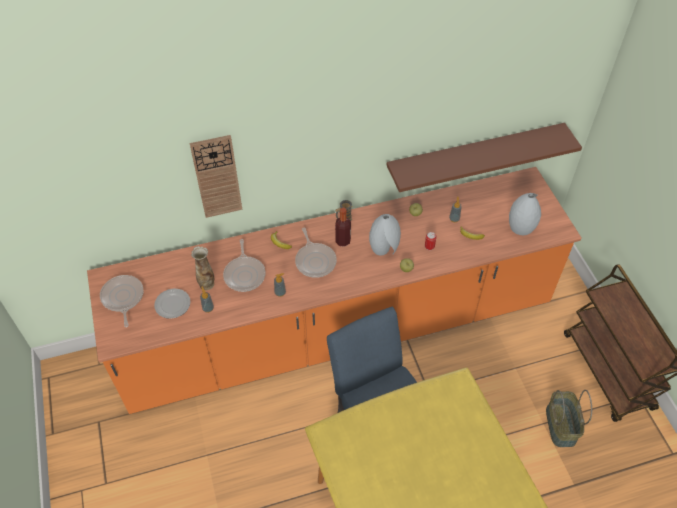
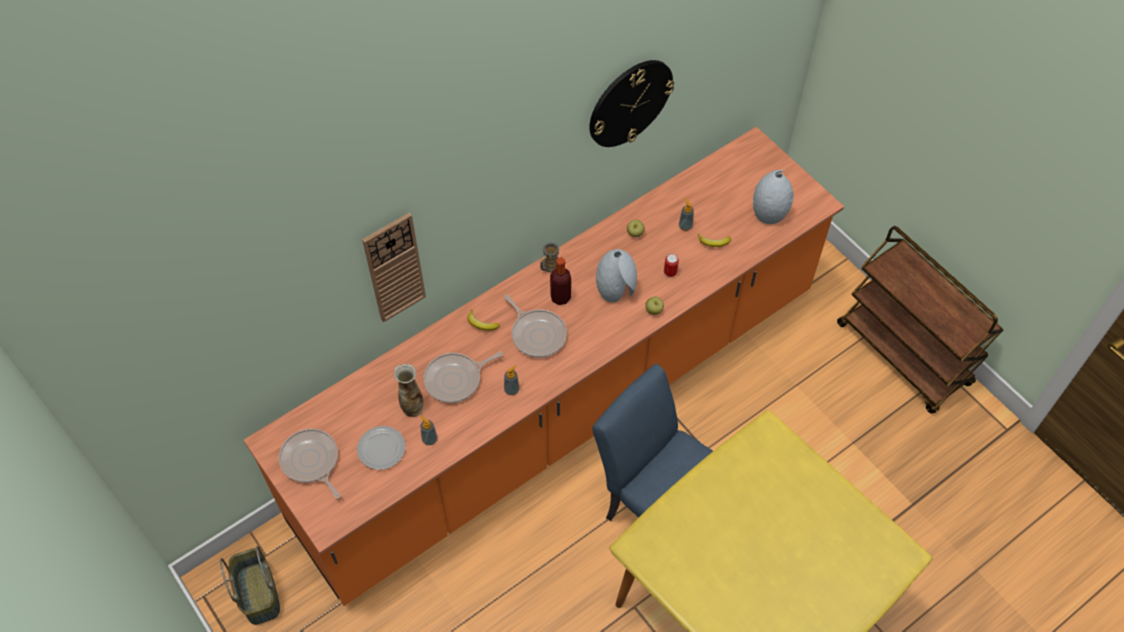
camera: 20 degrees left, 5 degrees up
frying pan [223,239,265,292] -> frying pan turned 90 degrees clockwise [423,352,503,403]
brown shelf [386,123,582,192] -> none
basket [546,390,592,447] -> basket moved to [220,546,280,625]
none -> wall clock [589,60,674,147]

